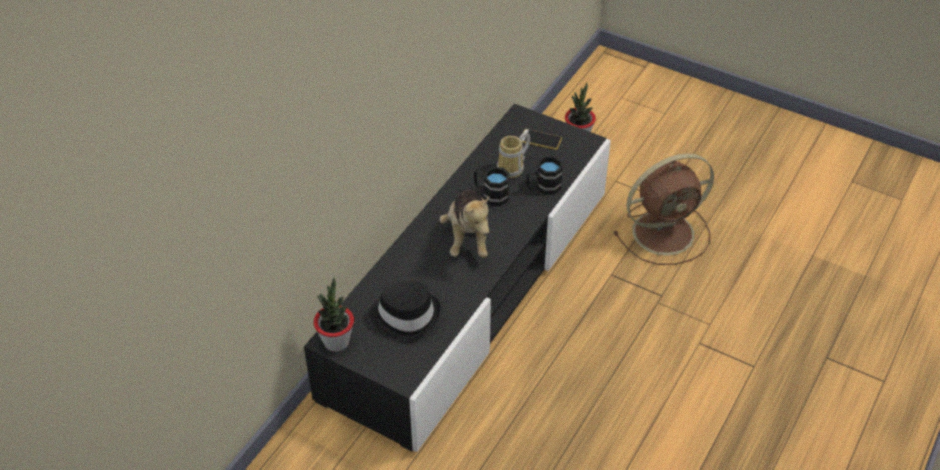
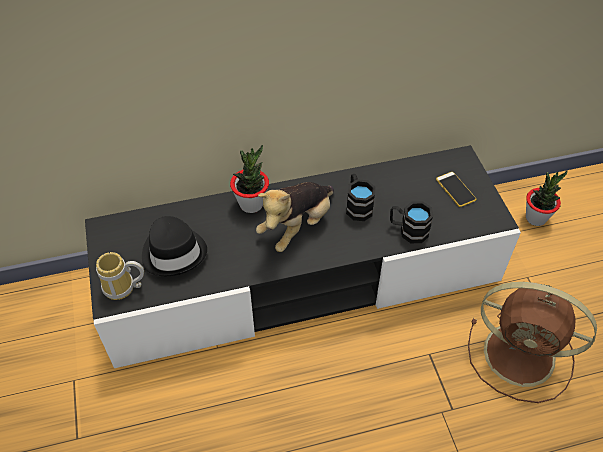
camera: 45 degrees right, 5 degrees up
potted plant [313,278,354,352] -> potted plant moved to [230,145,269,213]
mug [497,132,530,178] -> mug moved to [96,252,144,300]

